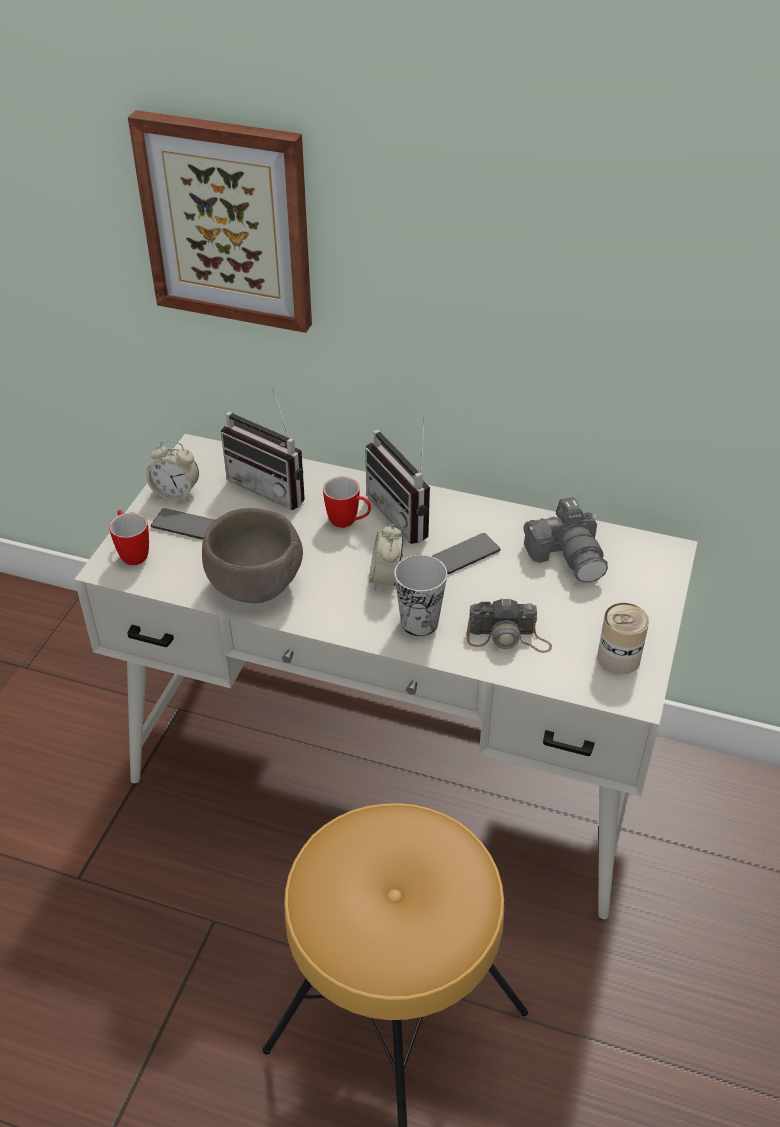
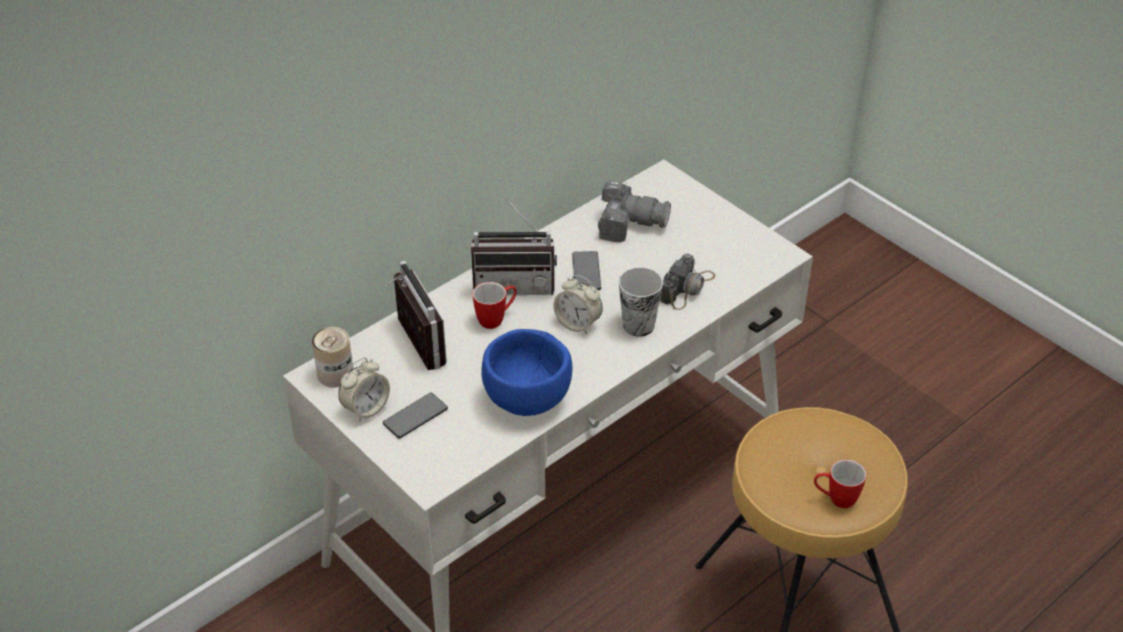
camera: 60 degrees left, 0 degrees up
mug [109,510,149,565] -> mug moved to [814,459,866,508]
picture [128,110,312,333] -> none
brown bowl [202,508,303,603] -> blue bowl [481,329,572,416]
radio [221,388,305,510] -> radio turned 90 degrees counterclockwise [386,261,447,370]
can [597,603,649,674] -> can moved to [312,327,353,388]

